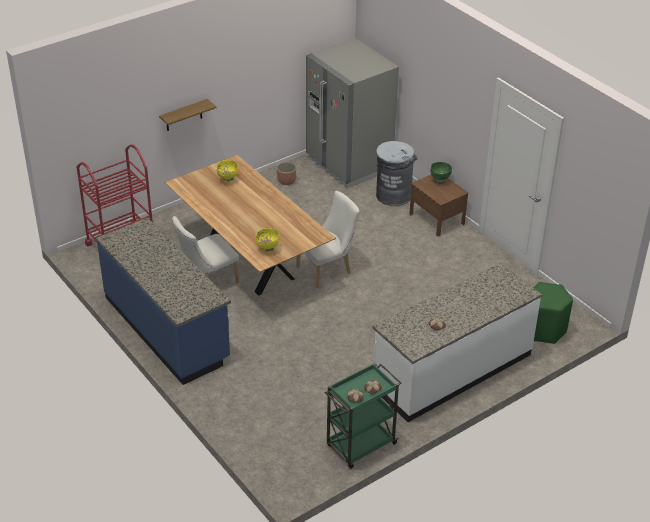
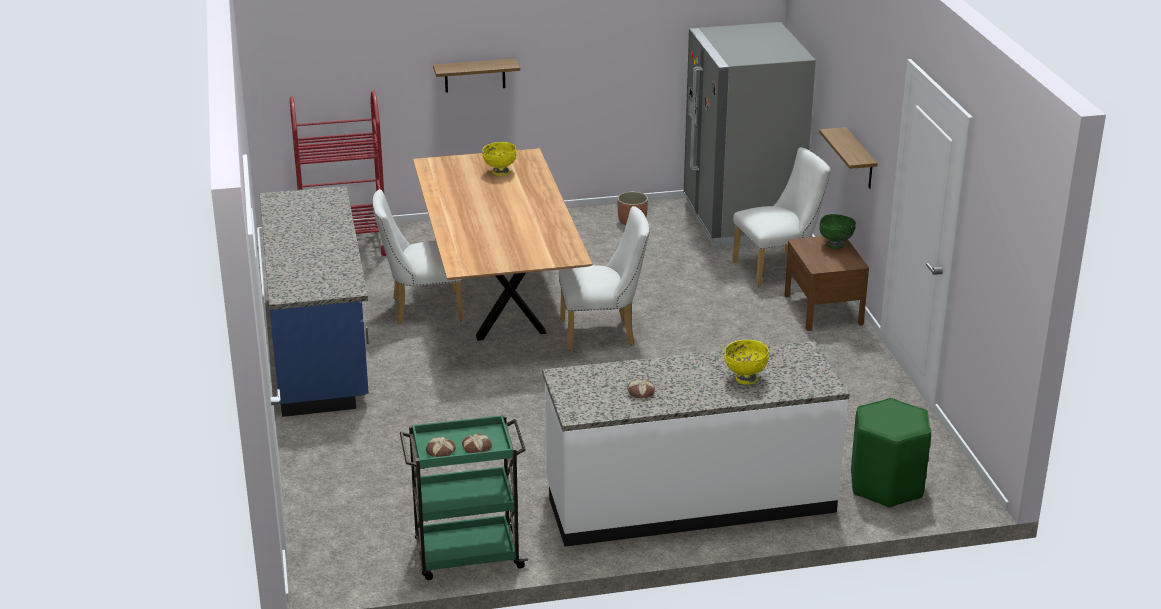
camera: 25 degrees right, 10 degrees down
yellow bowl [255,228,280,253] -> yellow bowl moved to [724,340,769,384]
grey trash can [376,141,417,206] -> white chair [732,147,831,287]
none -> shelf [819,127,878,189]

